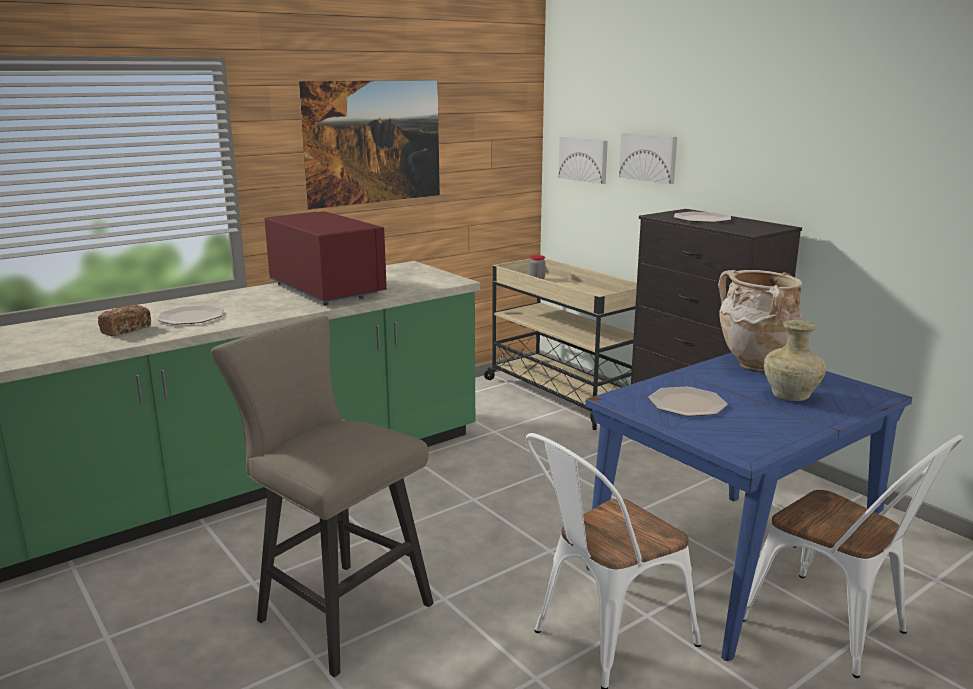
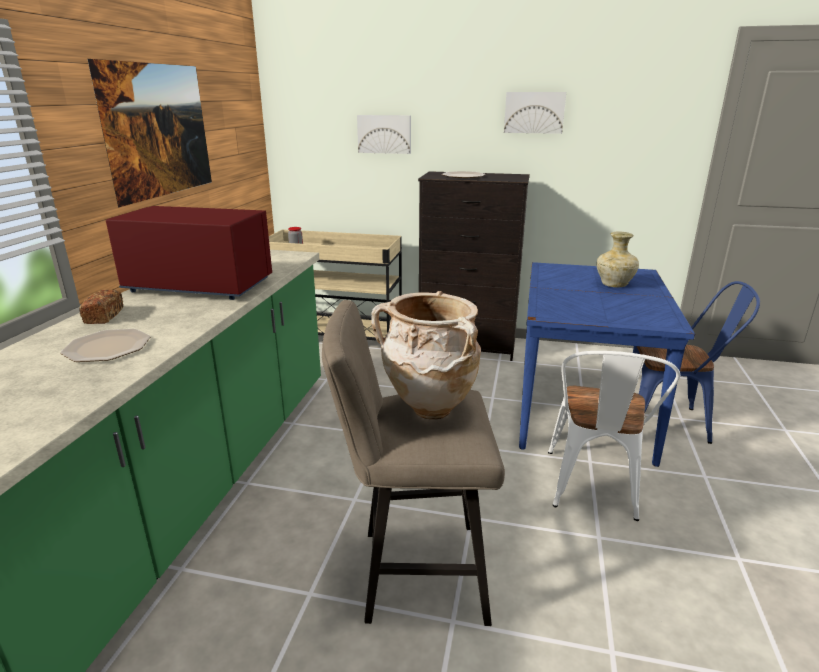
camera: 40 degrees left, 5 degrees up
bread [98,305,151,336] -> bread moved to [79,290,123,324]
picture [558,137,608,184] -> picture moved to [504,92,566,134]
plate [648,386,728,416] -> none
beige vase [718,270,803,372] -> beige vase moved to [371,291,481,419]
white chair [743,435,964,678] -> blue chair [634,281,760,444]

